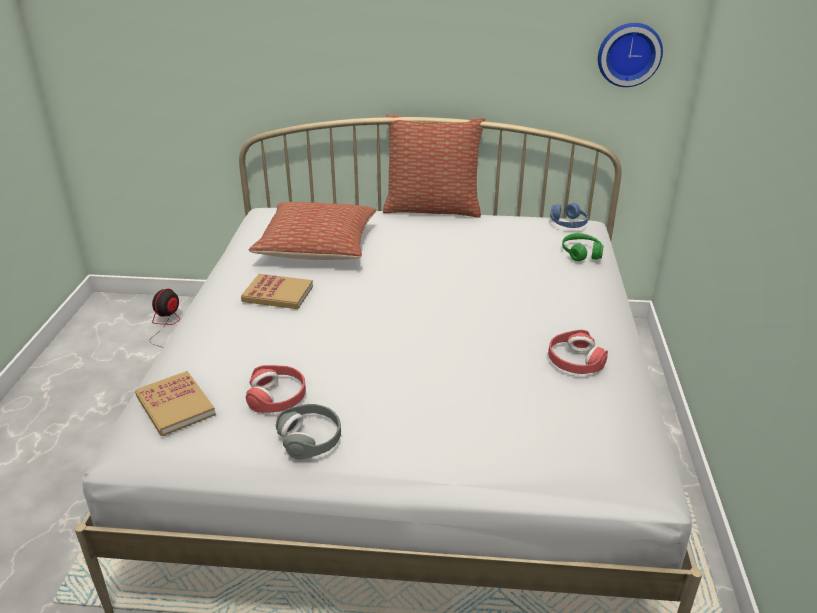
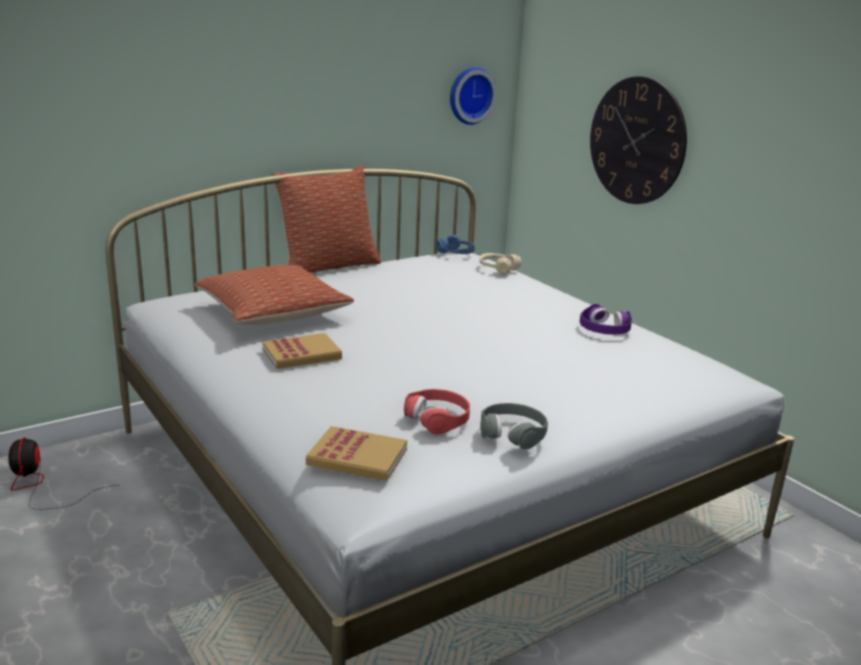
camera: 40 degrees left, 10 degrees down
red headphones [548,330,608,374] -> purple headphones [580,304,632,334]
green headphones [562,233,604,261] -> beige headphones [480,253,522,274]
none -> wall clock [590,76,687,204]

